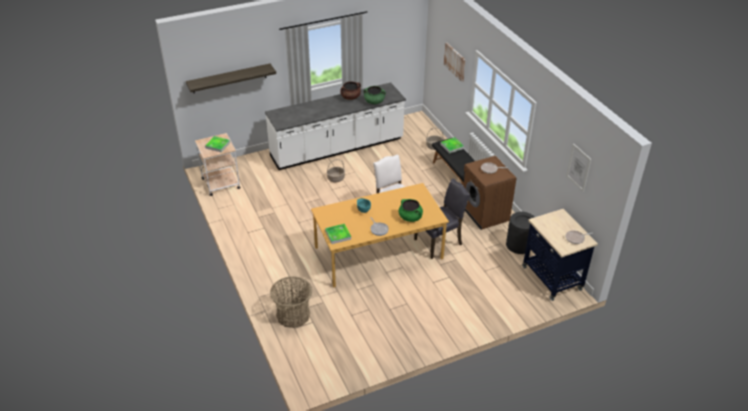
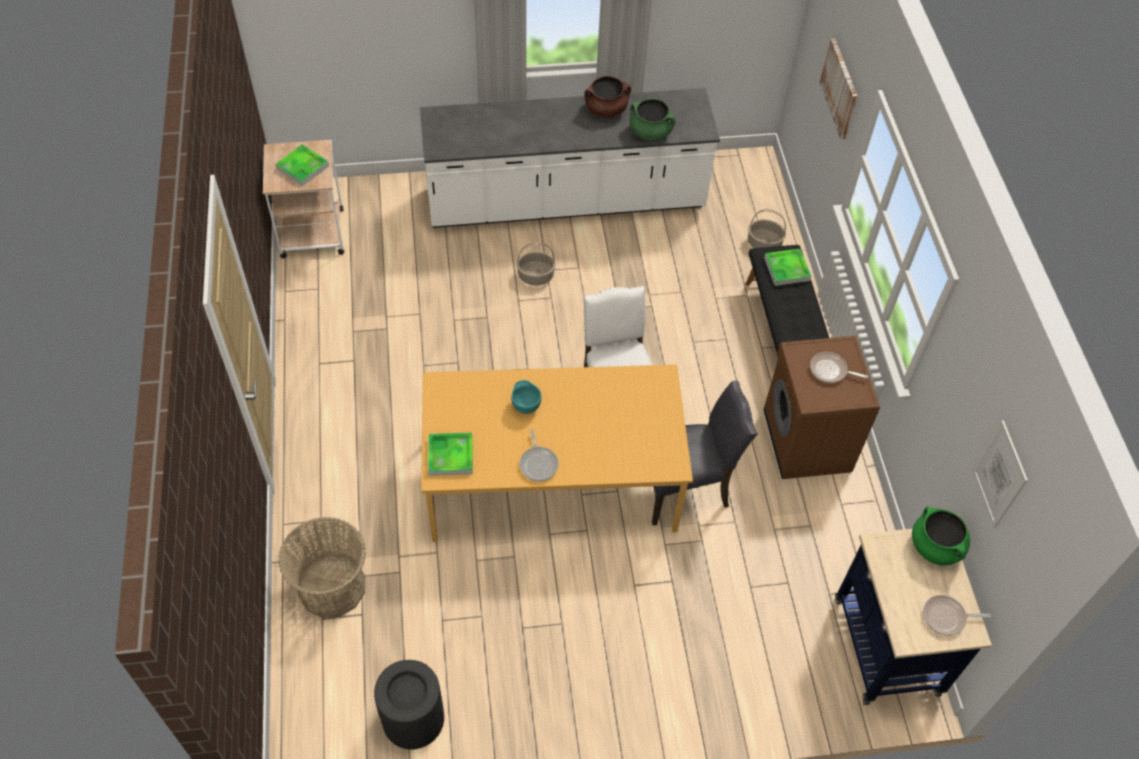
camera: 15 degrees right, 15 degrees up
shelf [186,63,276,93] -> none
green cooking pot [399,199,423,222] -> green cooking pot moved to [912,506,970,566]
black trash can [506,212,534,254] -> black trash can moved to [374,660,444,749]

